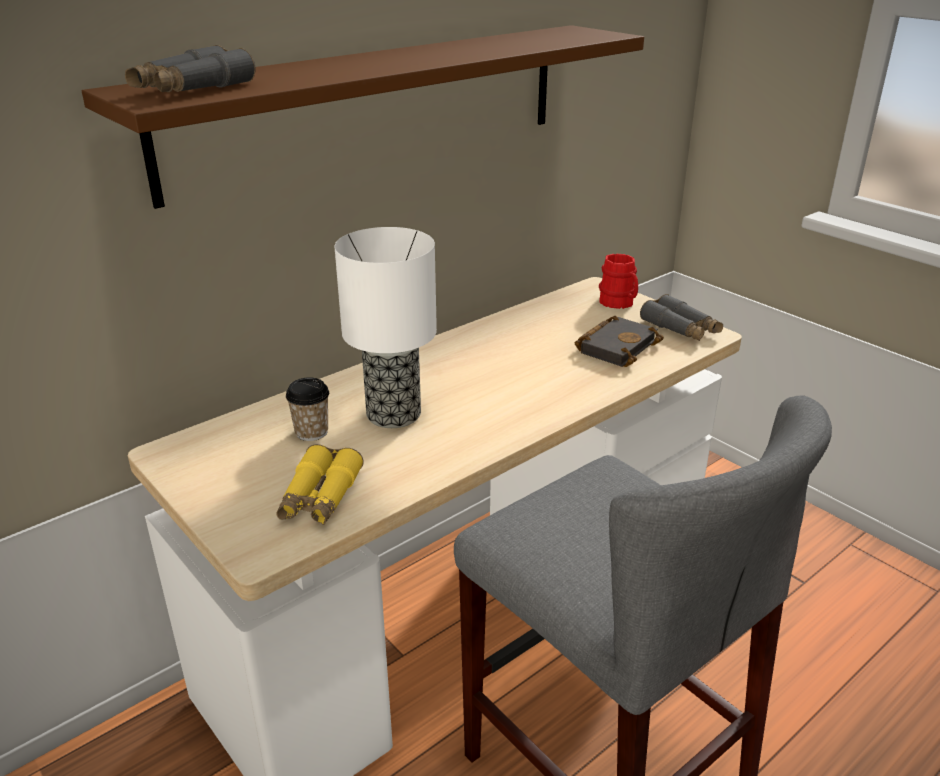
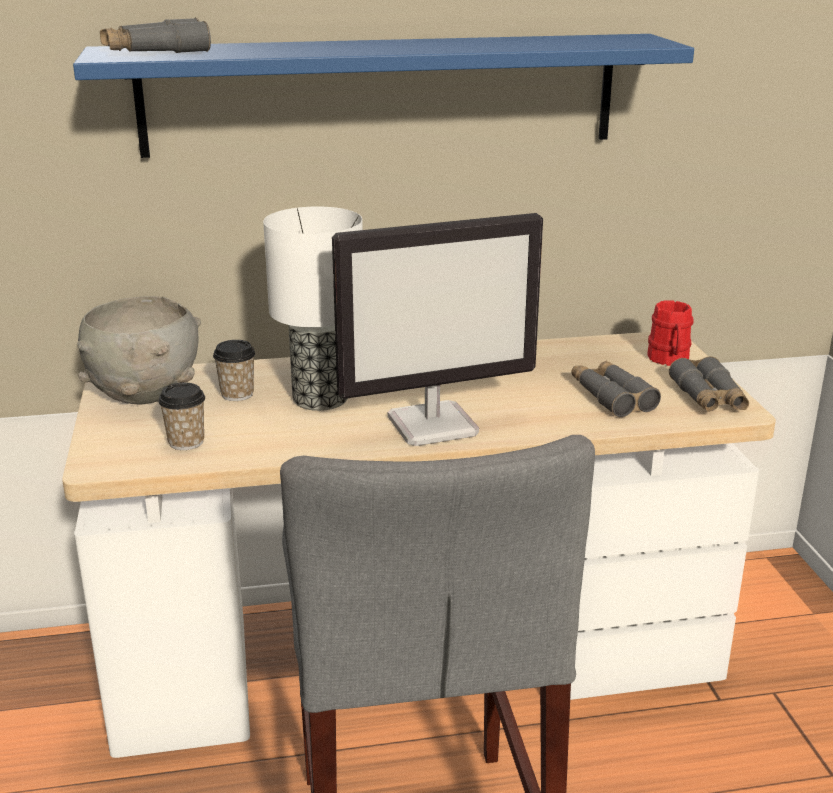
camera: 30 degrees right, 5 degrees down
brown shelf [82,25,644,209] -> blue shelf [73,34,694,158]
yellow binoculars [276,444,364,525] -> cup [158,383,205,450]
black book [575,316,664,367] -> grey binoculars [572,361,661,417]
none -> grey bowl [77,296,201,405]
none -> monitor [332,213,543,446]

